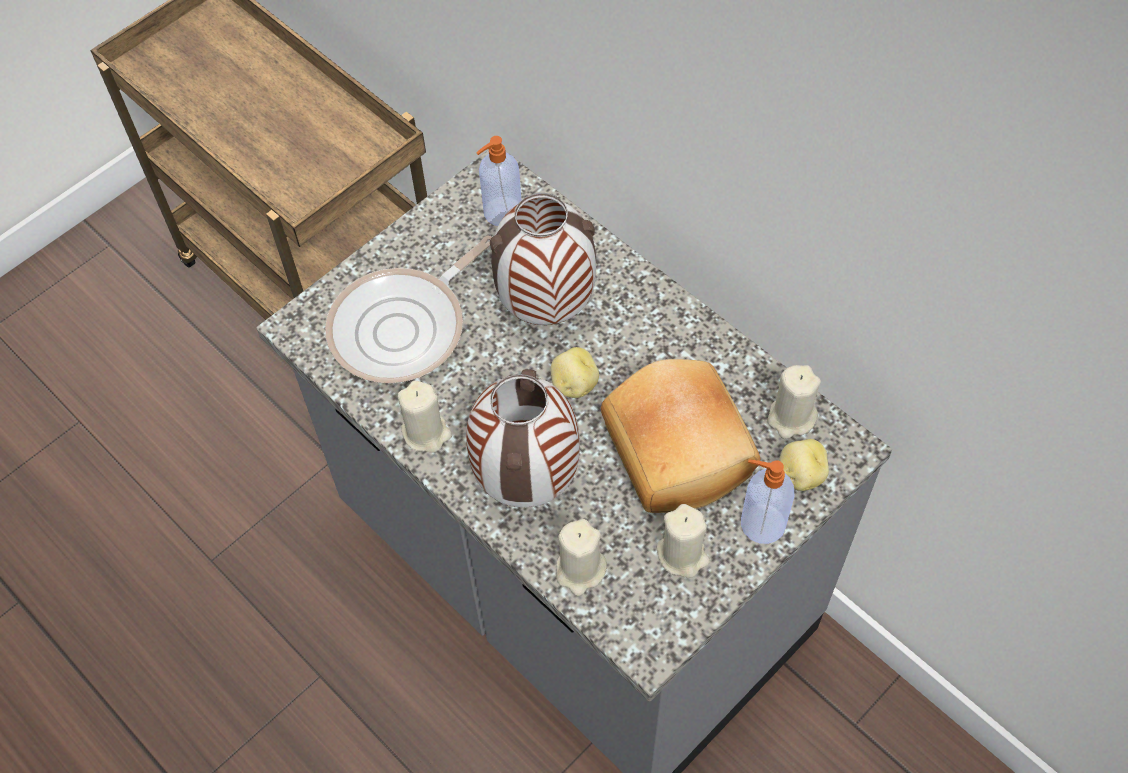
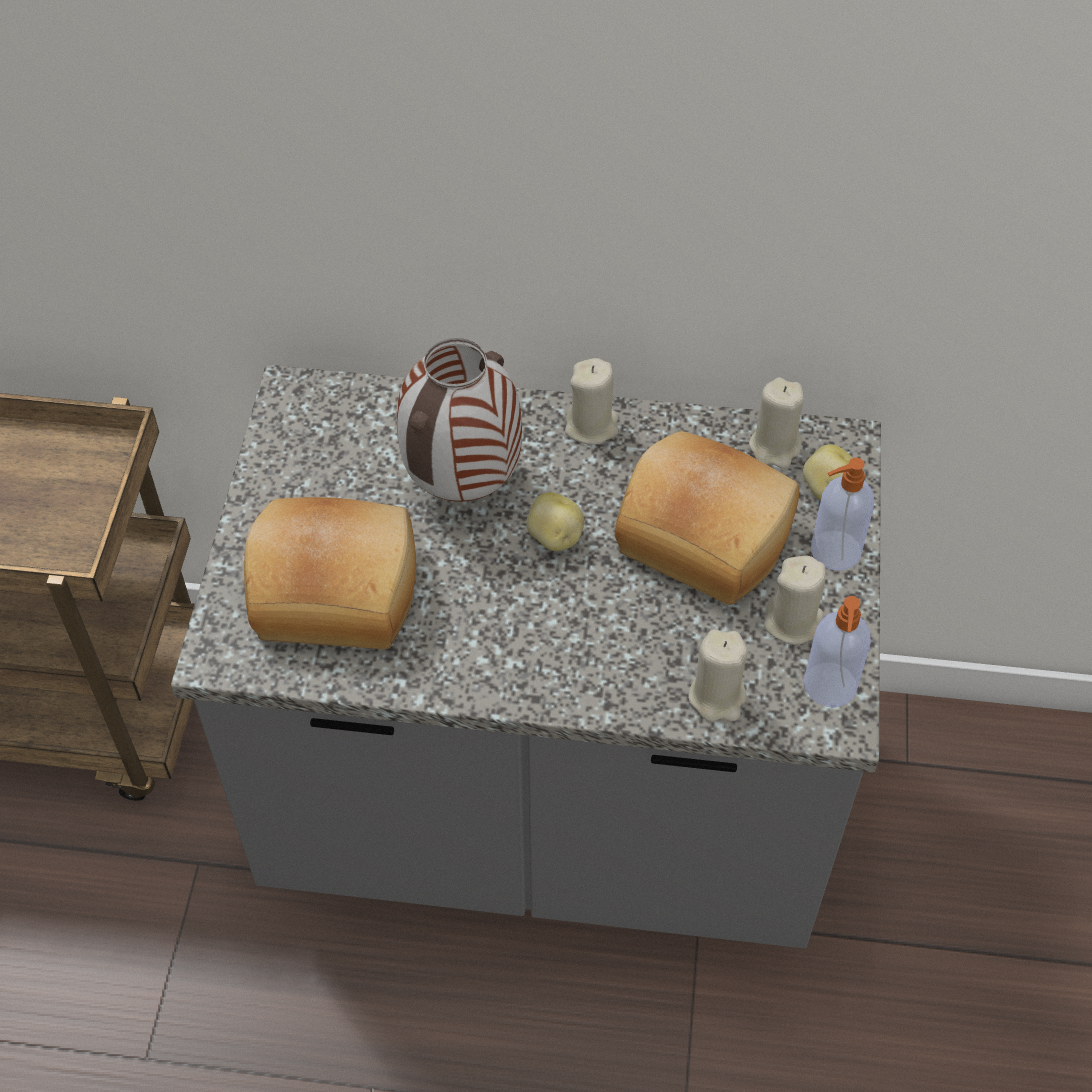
camera: 40 degrees left, 5 degrees down
frying pan [325,235,492,383] -> bread [244,497,416,649]
beige candle [397,381,452,452] -> beige candle moved to [565,358,618,445]
vase [466,369,580,508] -> none
soap dispenser [476,136,521,226] -> soap dispenser moved to [804,596,871,707]

